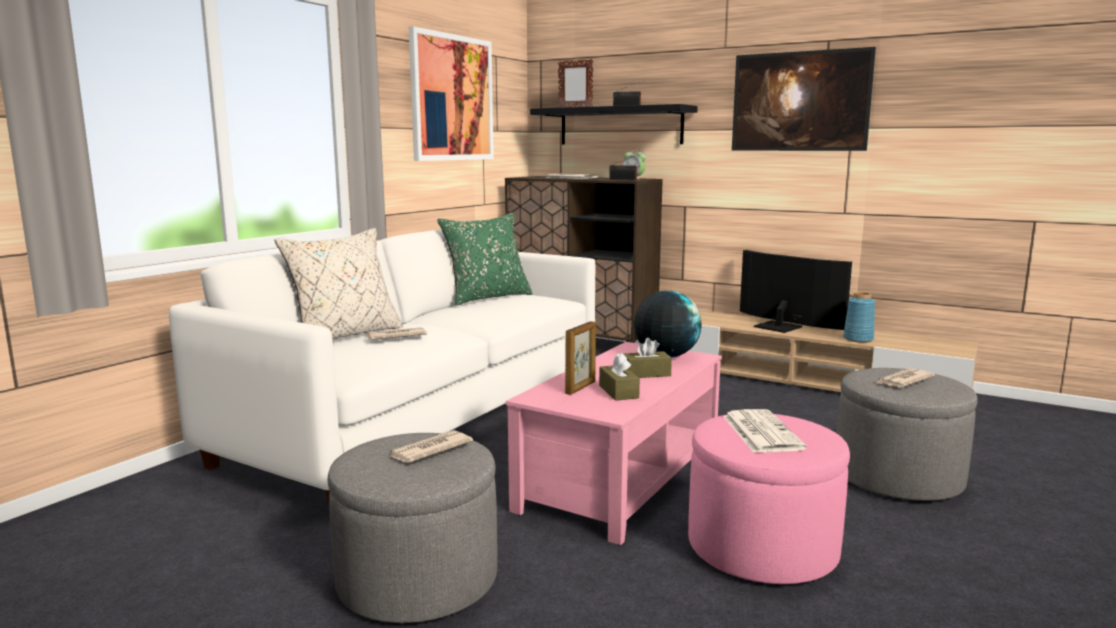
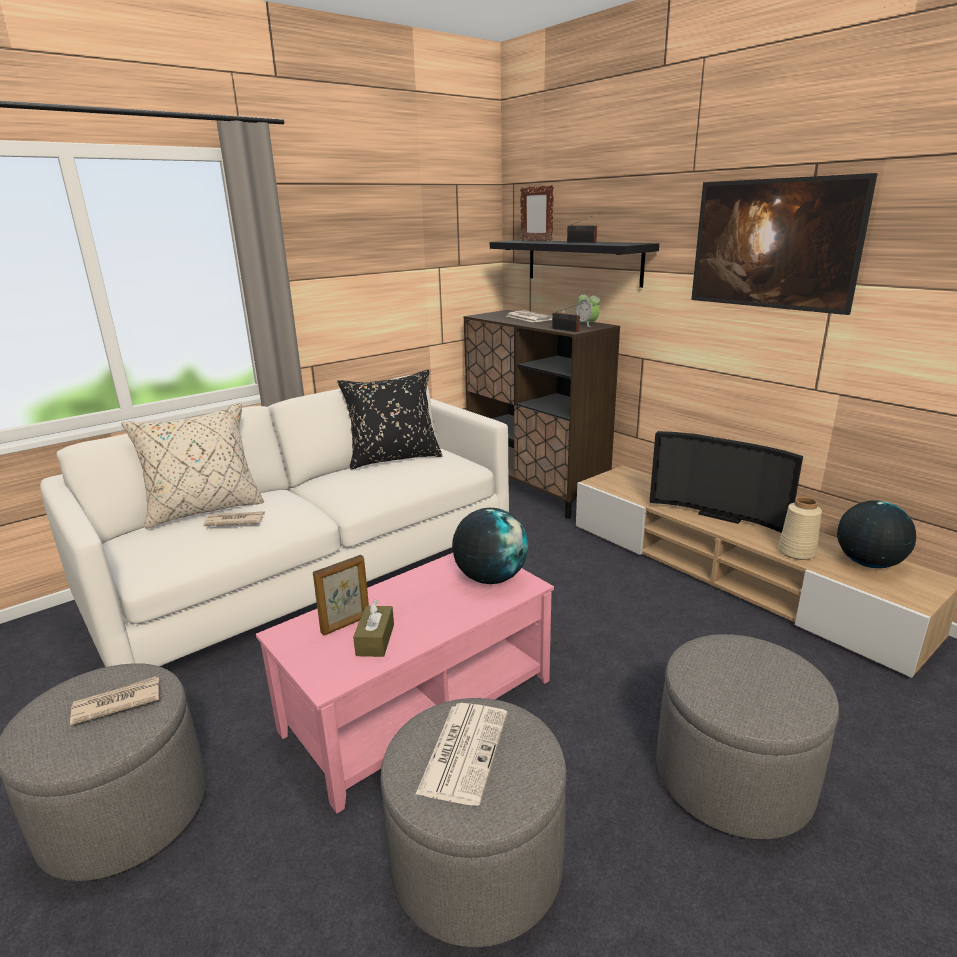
camera: 20 degrees right, 10 degrees up
picture [408,26,494,161] -> none
green pillow [437,212,533,306] -> black pillow [337,370,442,469]
brown tissue box [623,338,672,378] -> none
pink ottoman [688,414,850,584] -> grey ottoman [380,698,567,947]
television [740,250,852,333] -> television turned 150 degrees clockwise [649,431,803,533]
blue vase [843,292,875,343] -> beige vase [778,497,822,560]
newspaper [877,368,935,387] -> none
none -> globe [837,500,916,568]

